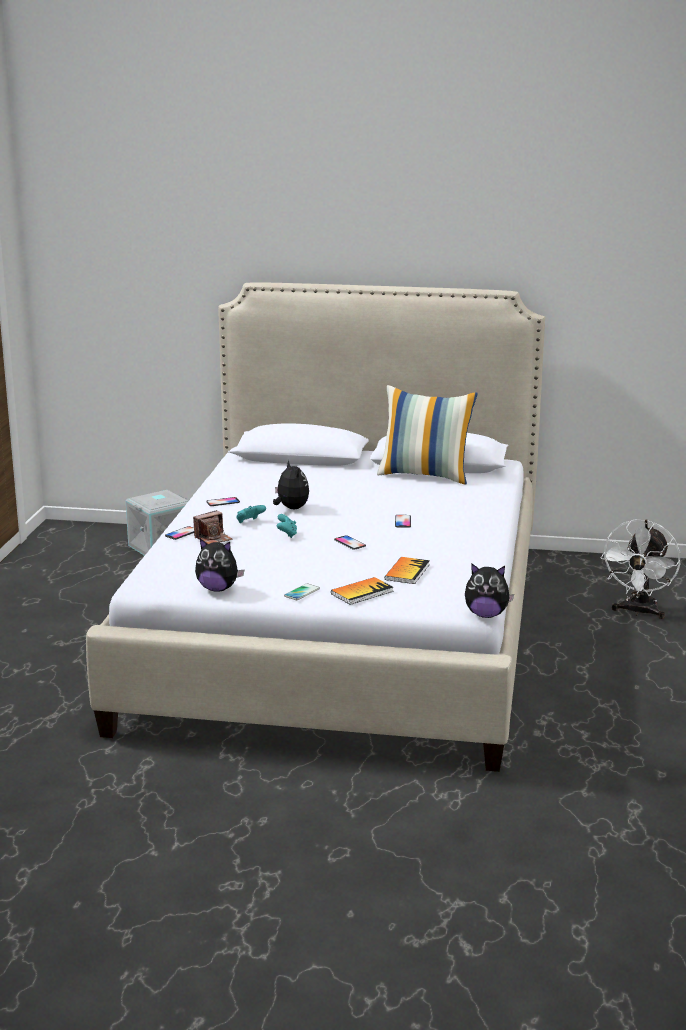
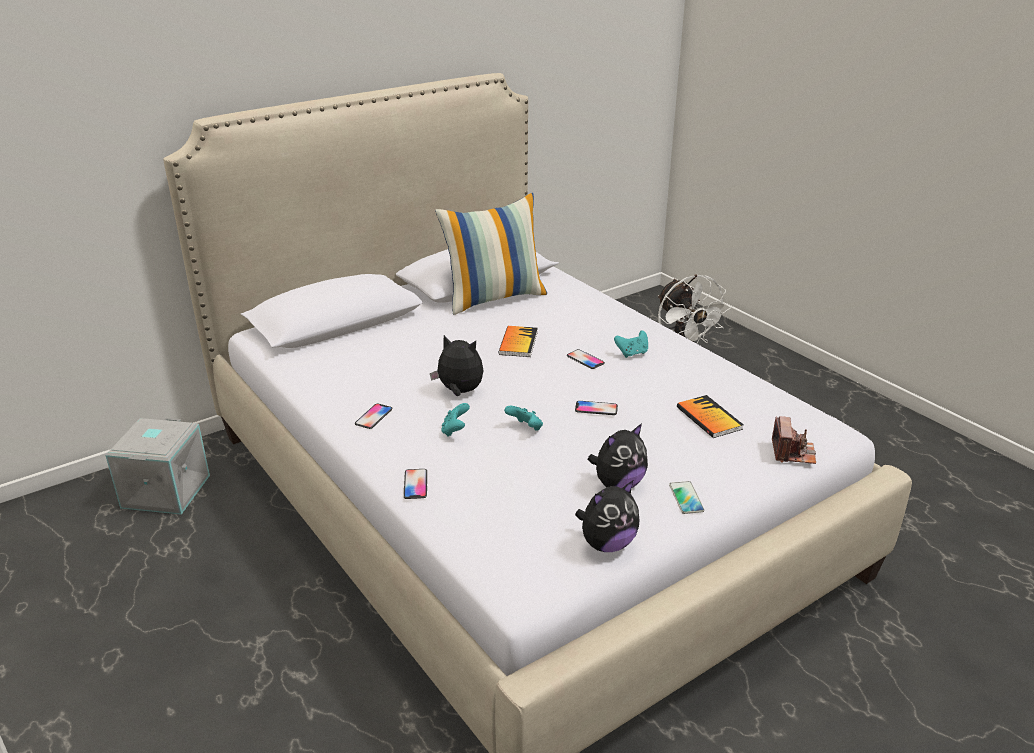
camera: 45 degrees left, 10 degrees up
camera [193,510,232,544] -> camera moved to [772,416,816,464]
book [331,577,394,605] -> book moved to [498,326,538,357]
plush toy [465,563,514,618] -> plush toy moved to [588,423,648,488]
none -> turquoise game controller [614,330,648,358]

